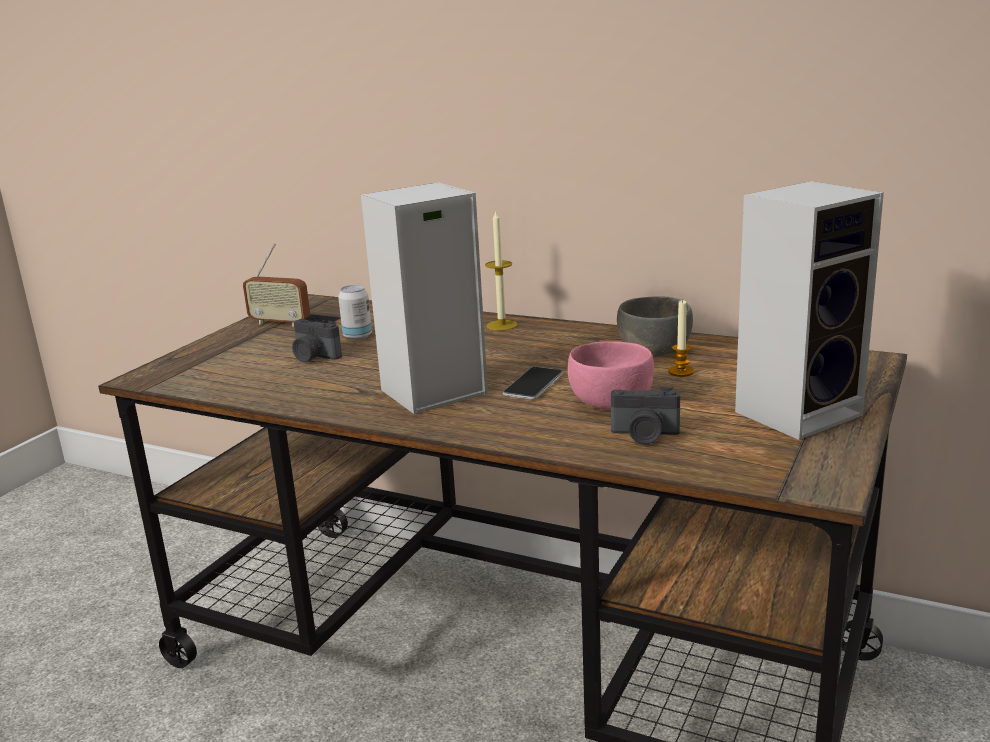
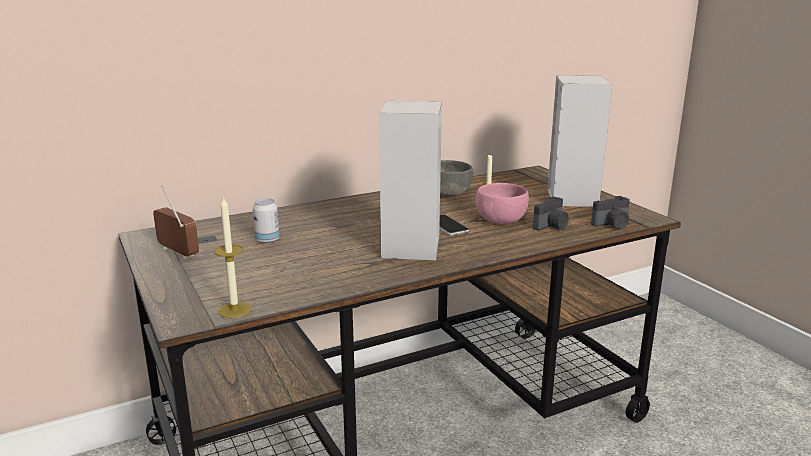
camera: 55 degrees left, 0 degrees up
radio [243,243,310,327] -> radio turned 105 degrees counterclockwise [153,185,199,259]
camera [292,319,342,362] -> camera moved to [591,196,630,229]
candle [485,211,518,331] -> candle moved to [214,196,251,318]

